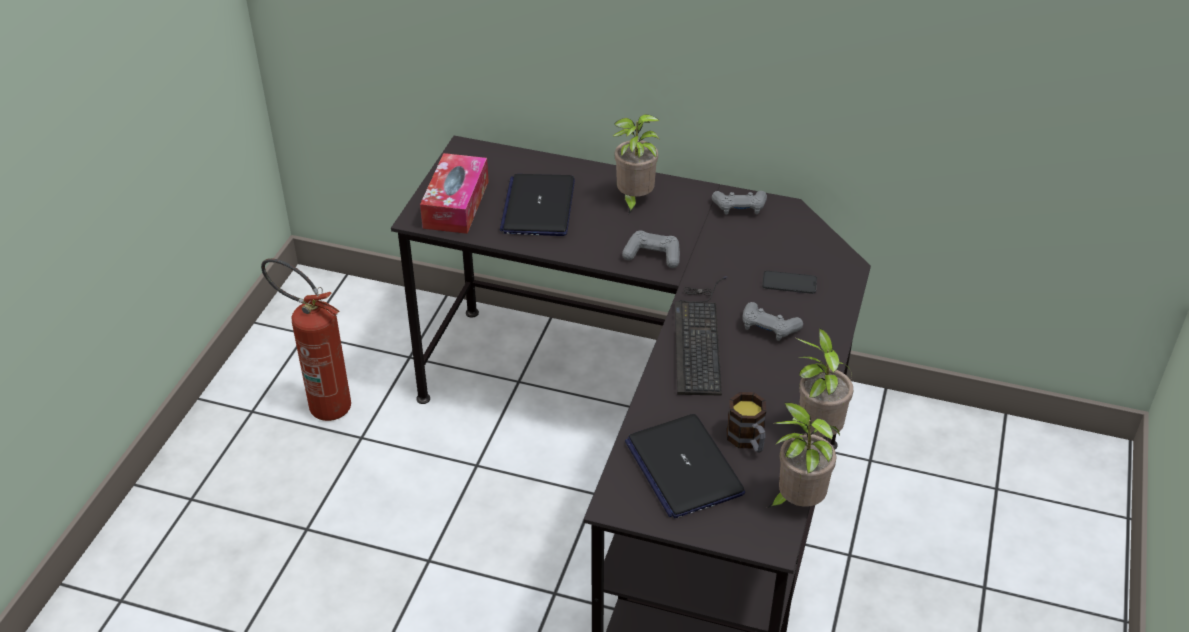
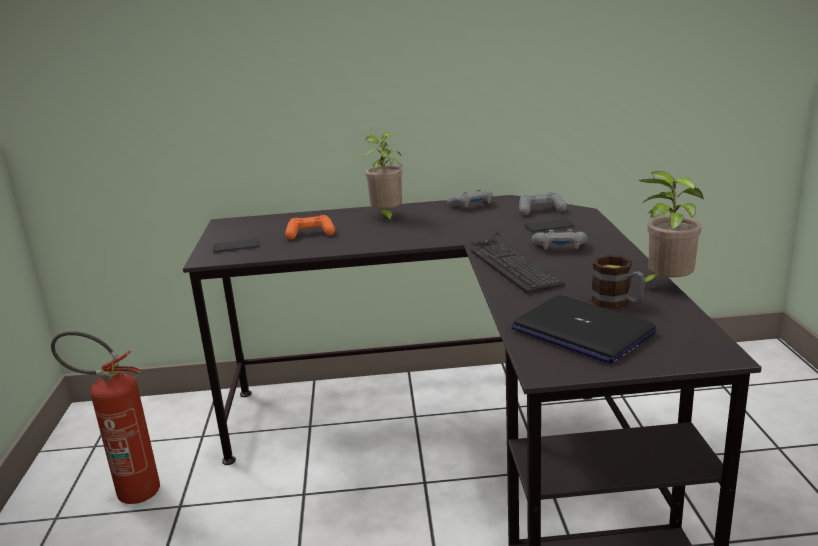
camera: 20 degrees left, 20 degrees down
tissue box [420,153,489,234] -> phone [213,239,260,253]
laptop [500,174,575,236] -> orange game controller [285,215,335,240]
grey game controller [622,231,680,268] -> grey game controller moved to [519,192,567,216]
potted plant [767,402,840,508] -> none

